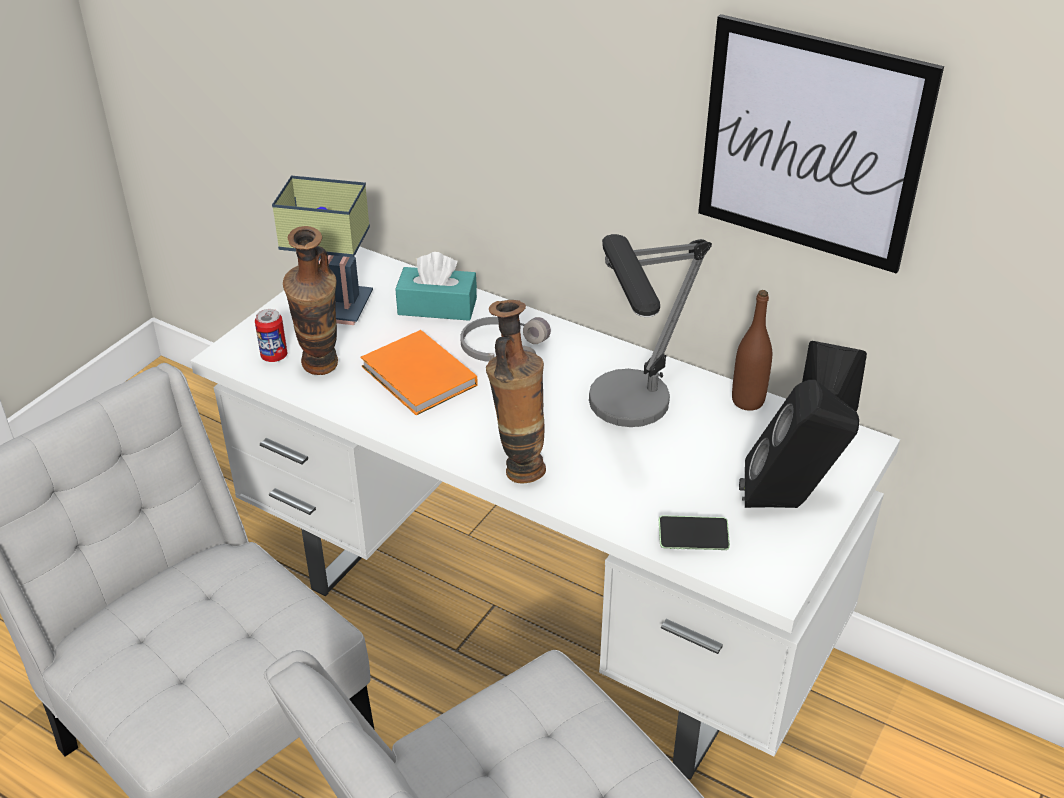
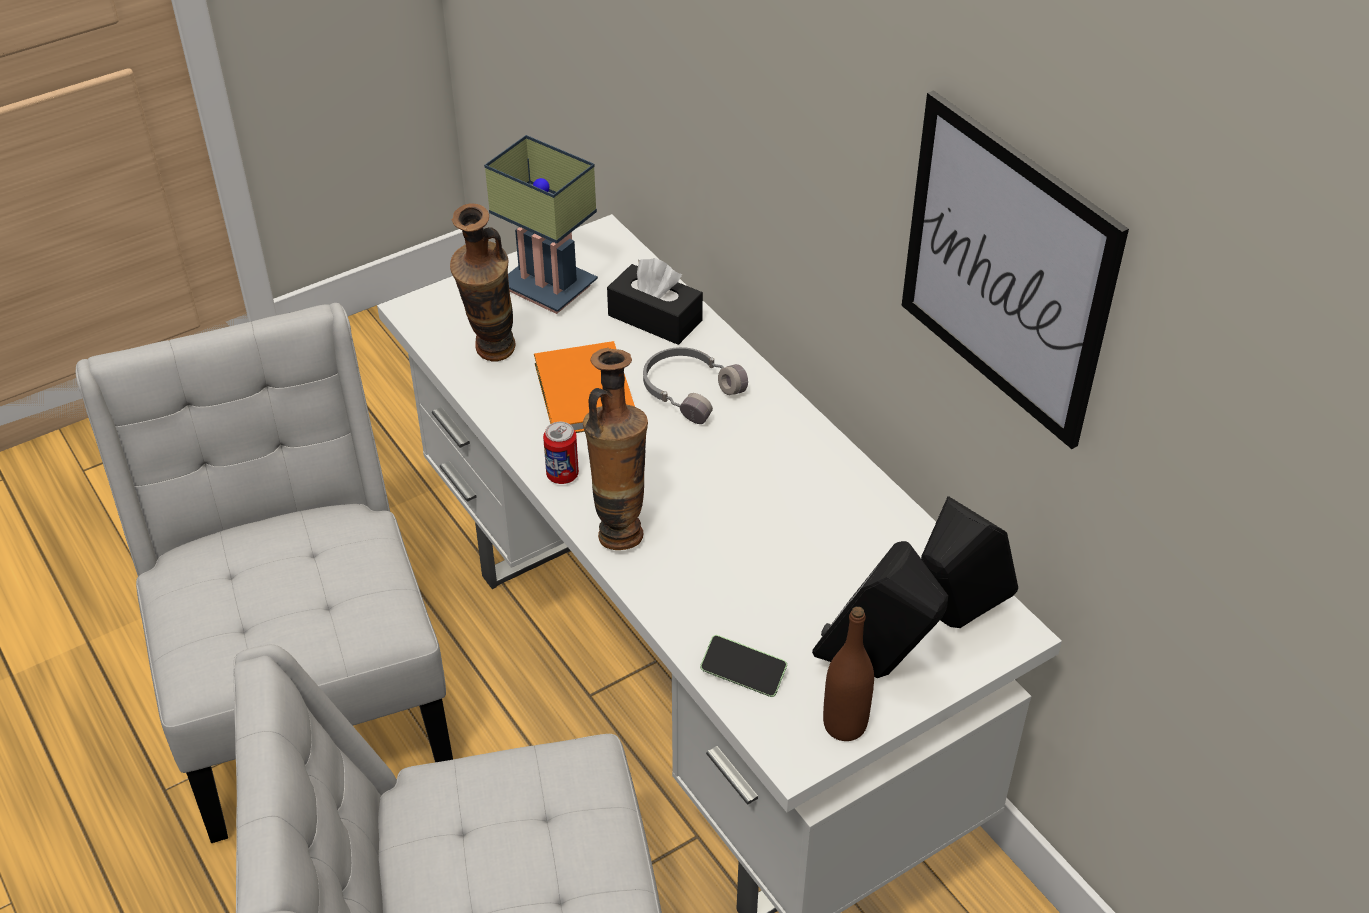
camera: 25 degrees right, 5 degrees up
can [255,309,287,362] -> can moved to [543,422,579,484]
turquoise tissue box [395,252,477,321] -> black tissue box [607,258,703,345]
table lamp [589,234,712,427] -> none
brown bottle [732,290,772,411] -> brown bottle moved to [823,607,874,741]

